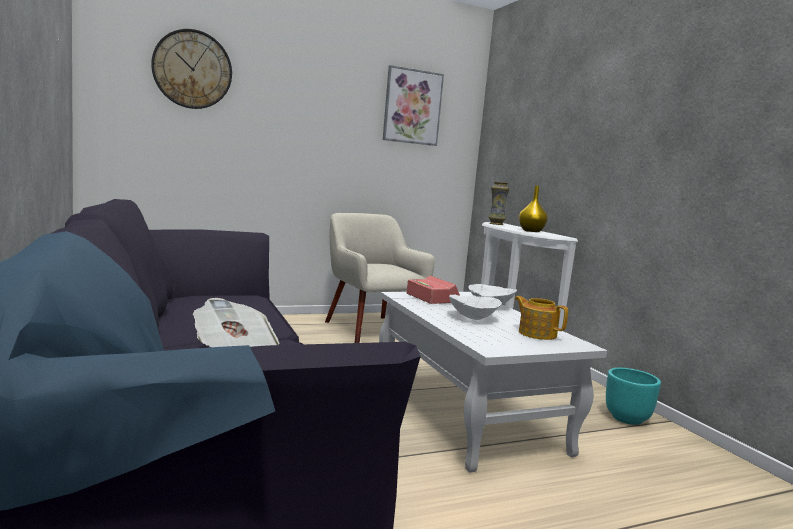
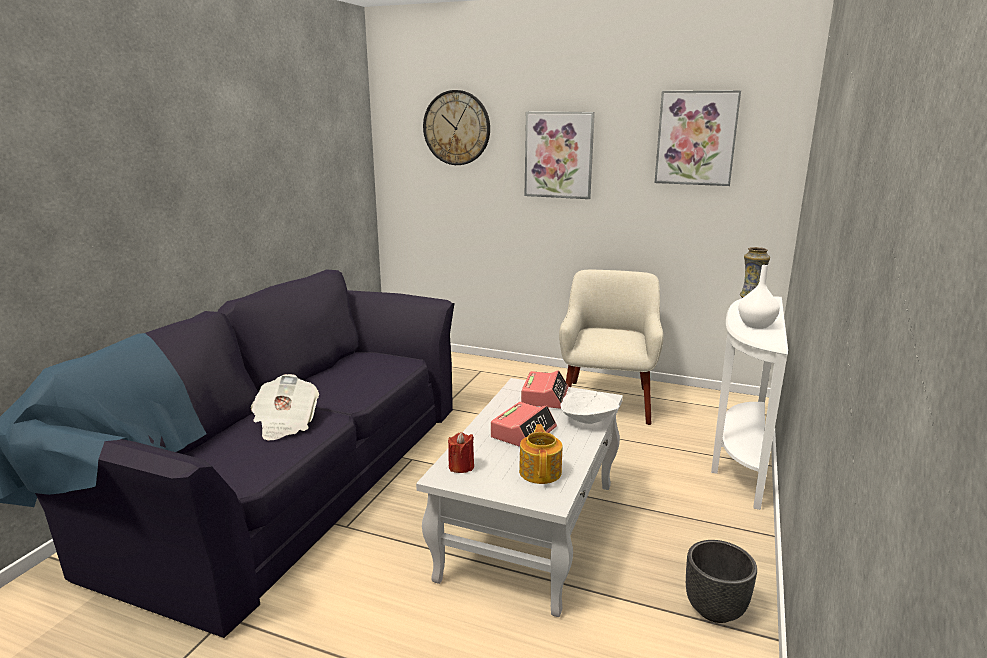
camera: 45 degrees right, 10 degrees up
white bowl [449,295,502,320] -> alarm clock [491,402,557,447]
yellow vase [519,185,548,232] -> white vase [738,265,780,329]
turquoise planter [606,368,661,425] -> black planter [686,540,757,623]
none -> red candle [448,432,474,473]
none -> picture [525,112,595,199]

